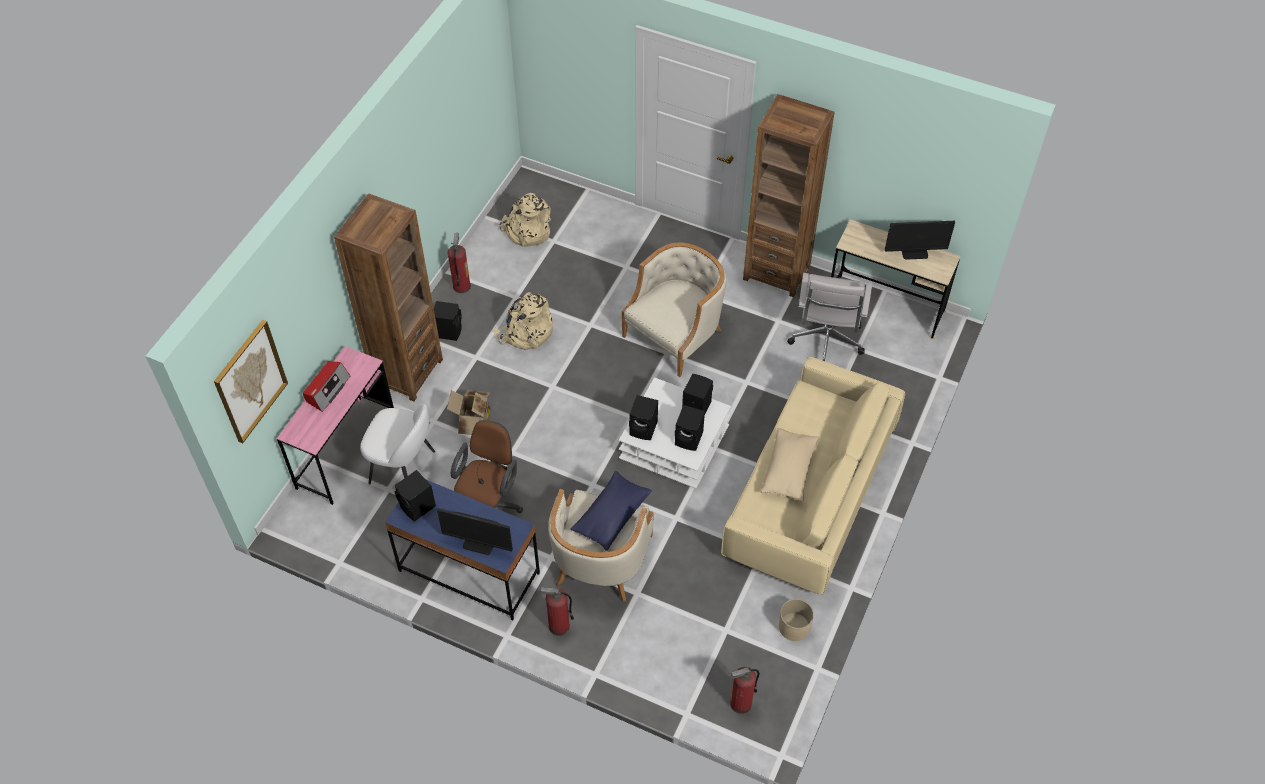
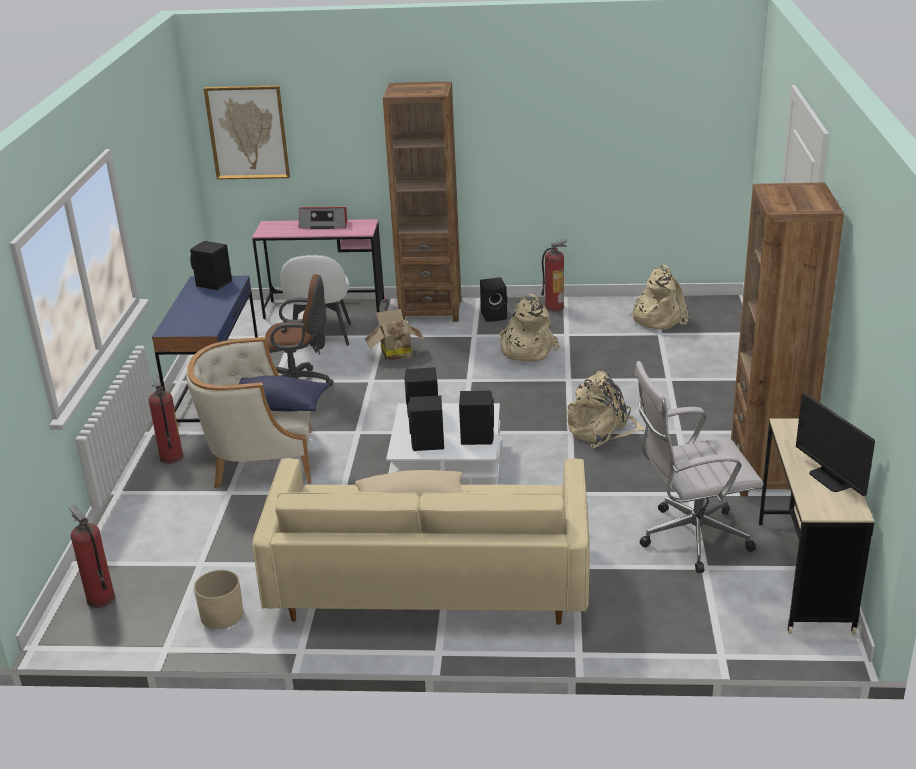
camera: 70 degrees right, 25 degrees down
monitor [437,508,513,555] -> none
beige armchair [622,242,726,377] -> beige backpack [567,371,645,448]

